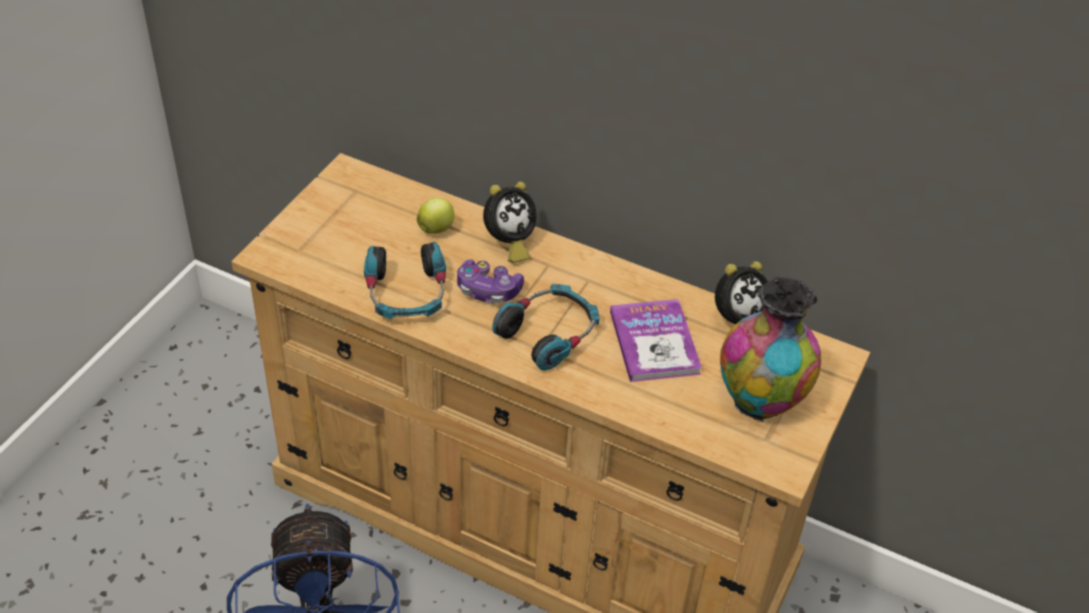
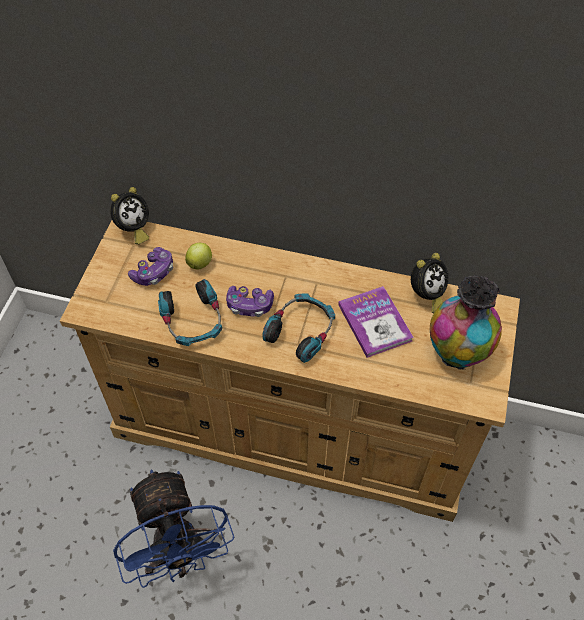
camera: 10 degrees left, 10 degrees up
alarm clock [483,181,537,263] -> alarm clock moved to [110,187,149,245]
none -> game controller [128,247,173,286]

